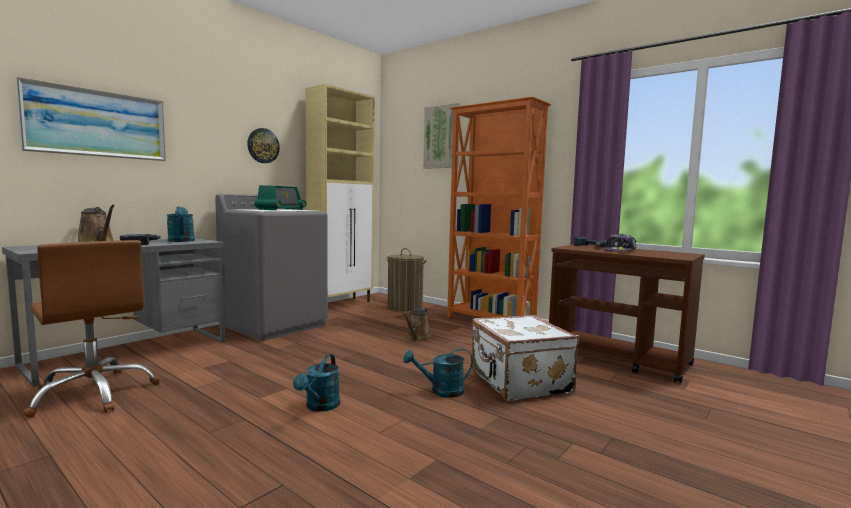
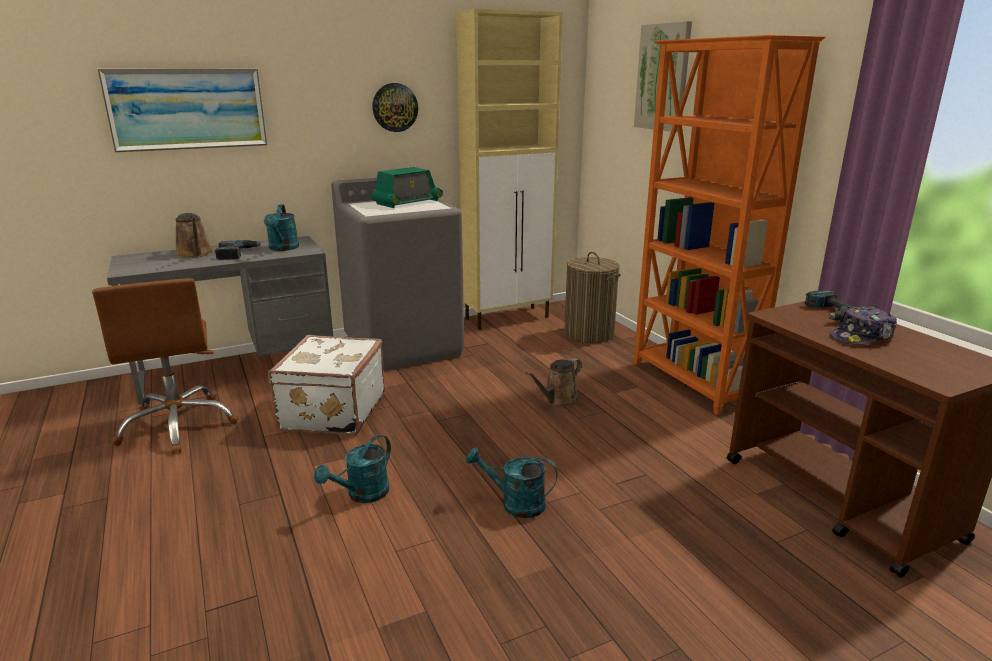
camera: 25 degrees right, 15 degrees up
white suitcase [471,315,579,402] -> white suitcase moved to [268,335,385,435]

